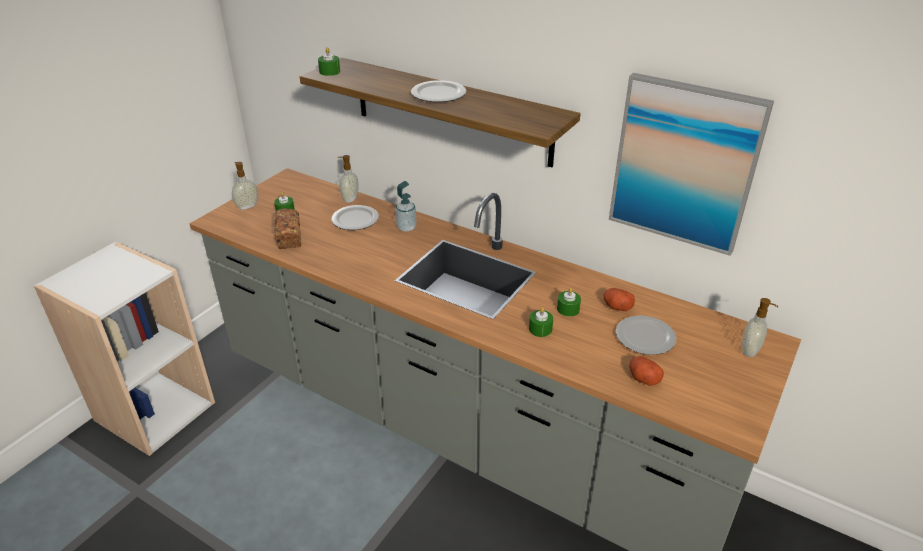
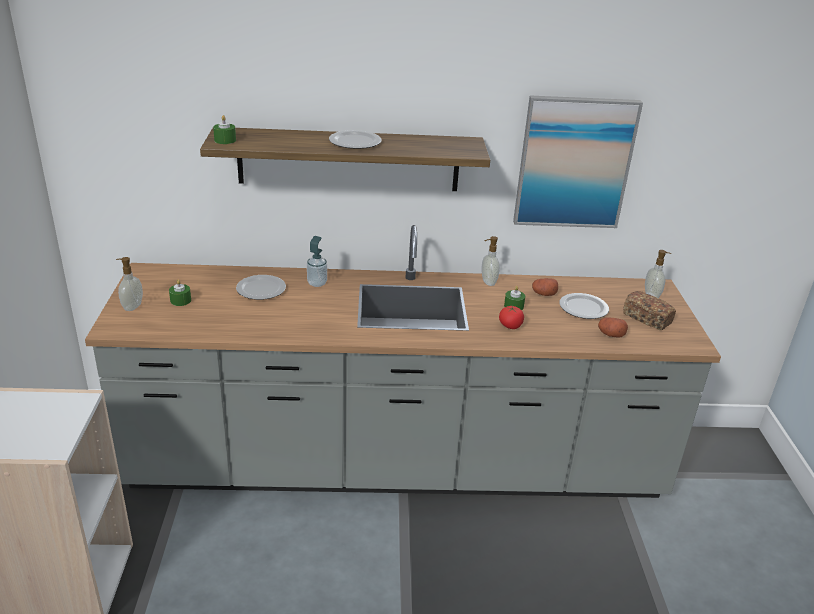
camera: 35 degrees left, 5 degrees down
bread [274,208,301,249] -> bread moved to [623,291,676,330]
soap dispenser [338,155,358,203] -> soap dispenser moved to [481,236,500,286]
green candle [529,307,553,337] -> tomato [499,305,524,329]

